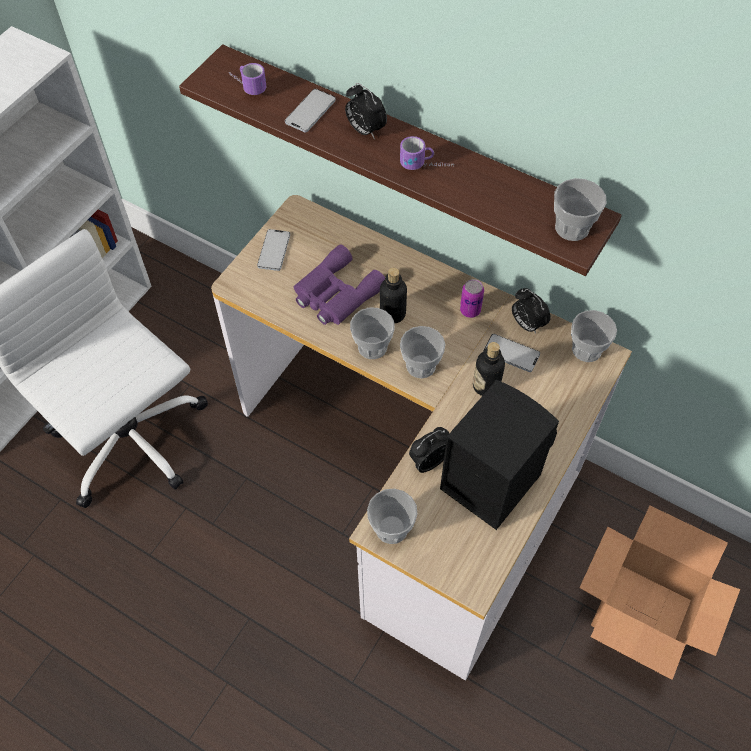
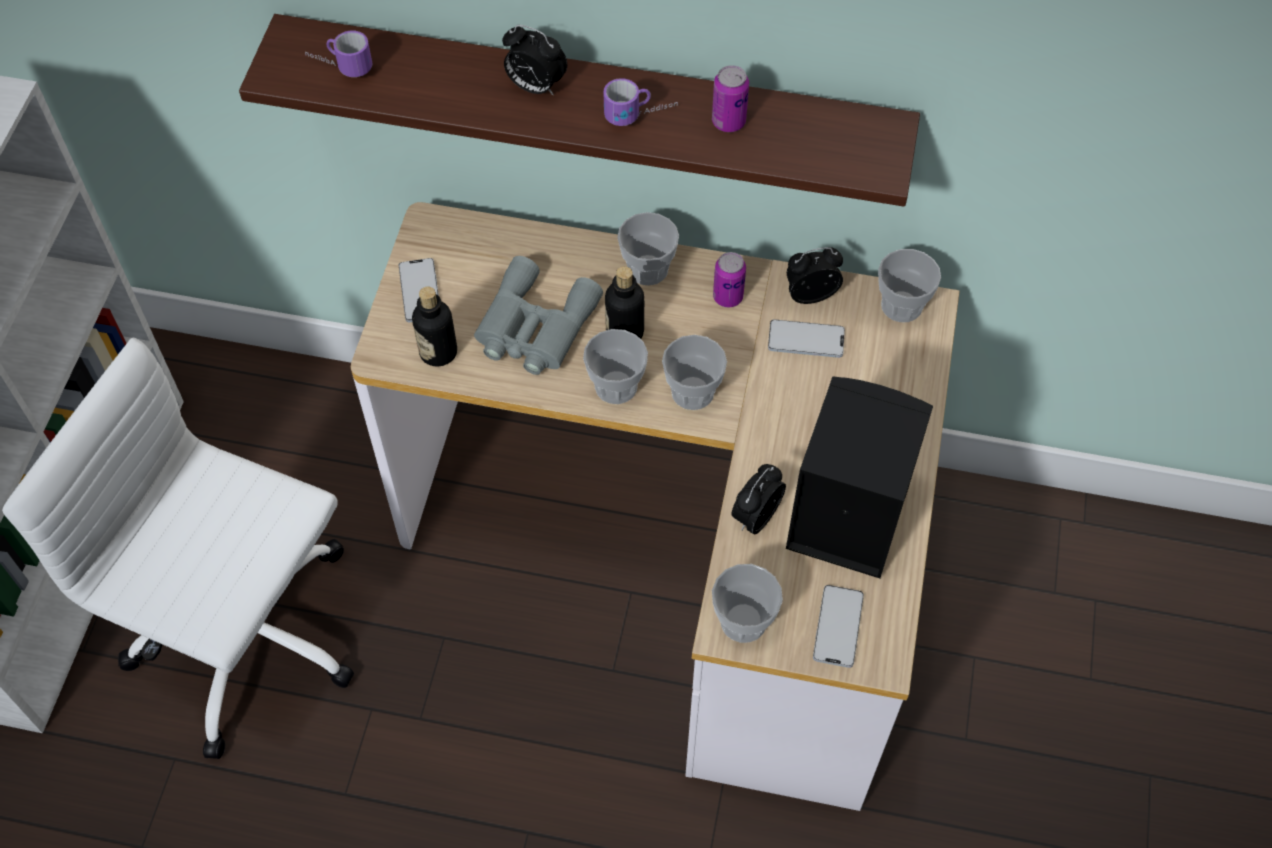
camera: 20 degrees left, 0 degrees up
phone [285,89,336,132] -> phone moved to [813,585,864,668]
purple binoculars [294,245,385,325] -> grey binoculars [474,256,603,375]
bottle [473,342,505,396] -> bottle moved to [412,286,457,367]
alarm clock [512,288,551,334] -> alarm clock turned 135 degrees clockwise [787,247,843,304]
cup [554,178,606,241] -> cup moved to [617,212,679,285]
cardboard box [579,506,740,680] -> none
none -> can [712,65,749,132]

